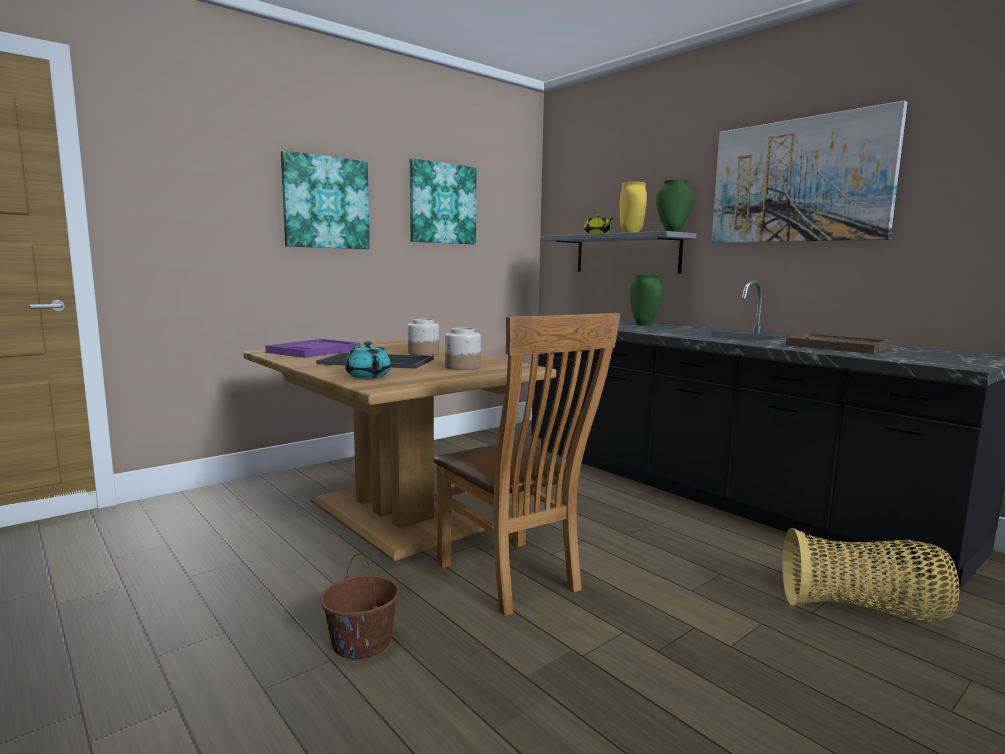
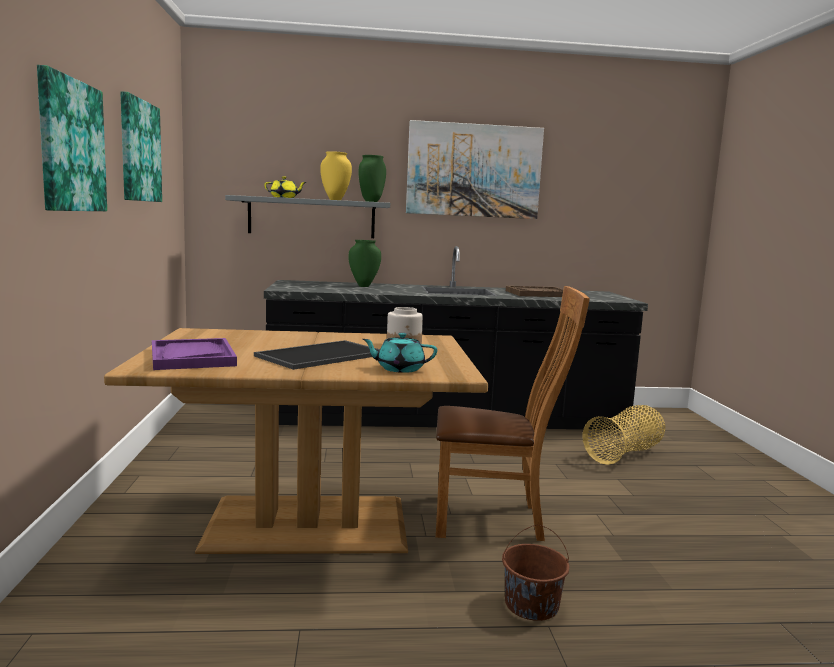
camera: 55 degrees left, 0 degrees up
jar [408,319,439,355] -> none

